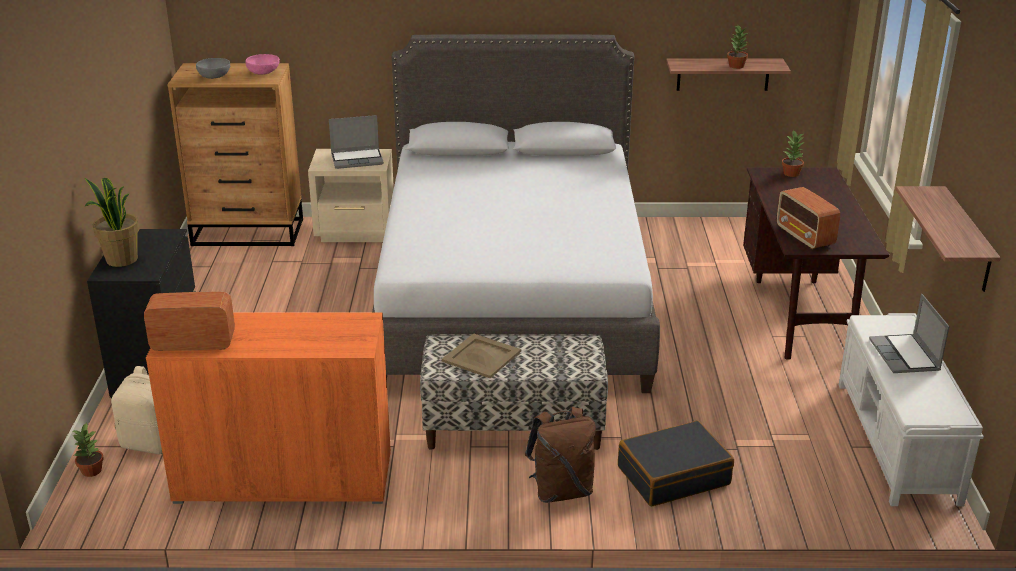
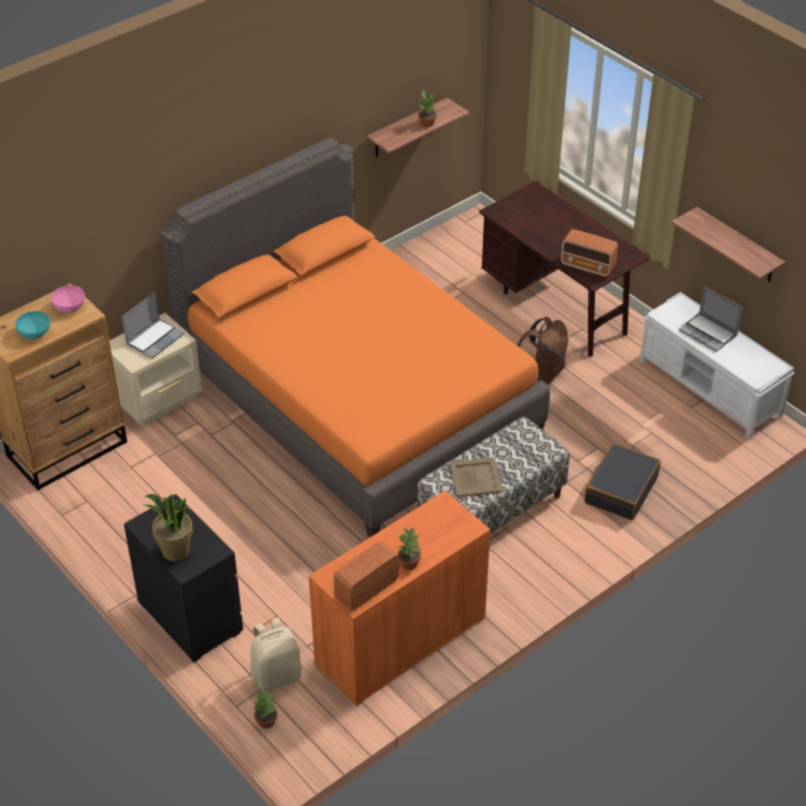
camera: 40 degrees left, 15 degrees up
grey bowl [196,58,230,79] -> turquoise bowl [15,311,50,339]
grey bed [372,34,660,393] -> orange bed [160,137,550,537]
brown backpack [525,407,596,503] -> brown backpack moved to [517,317,568,384]
potted plant [782,130,804,177] -> potted plant moved to [398,527,421,570]

